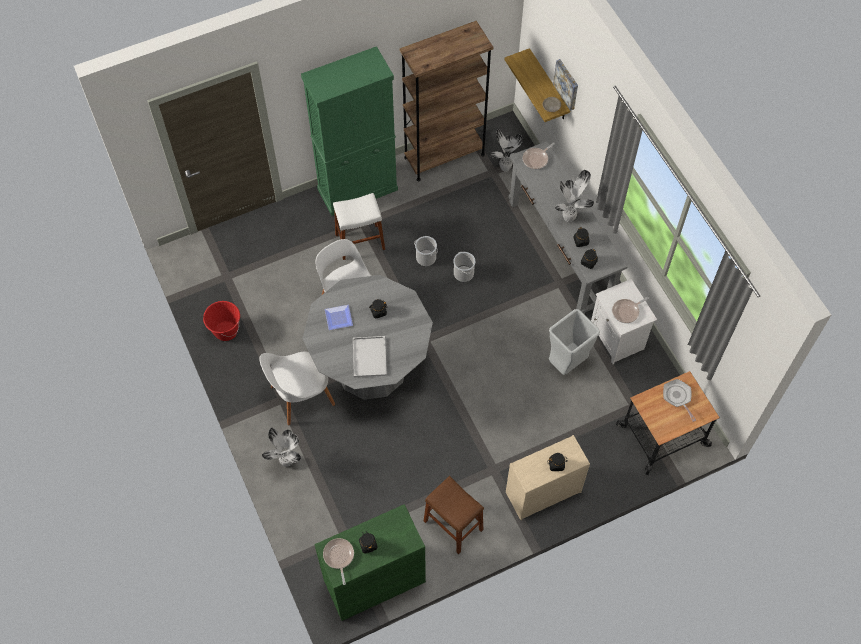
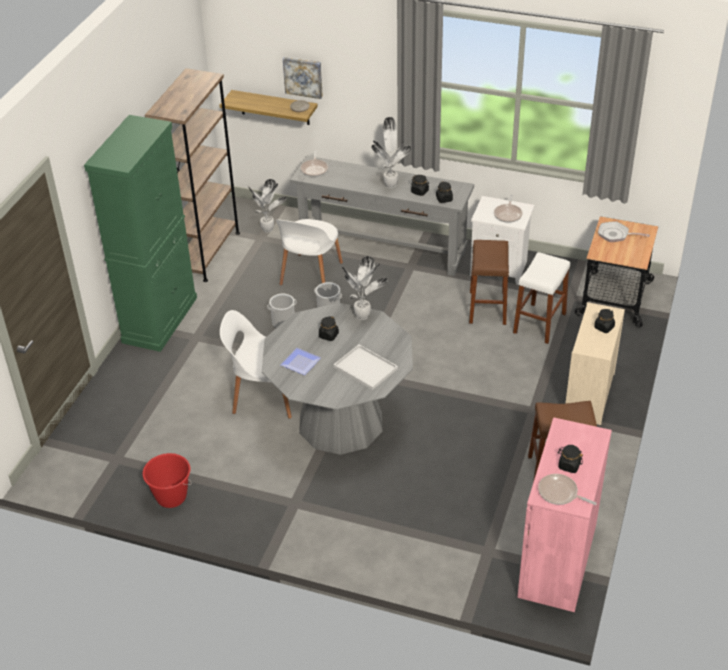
camera: 45 degrees left, 20 degrees down
white chair [259,352,335,426] -> white chair moved to [276,219,343,285]
potted plant [262,428,301,467] -> potted plant moved to [340,256,387,320]
green cabinet [314,504,426,621] -> pink cabinet [517,417,612,612]
white stool [333,193,385,260] -> white stool moved to [513,252,570,344]
grey trash can [549,309,600,375] -> brown stool [469,240,509,325]

